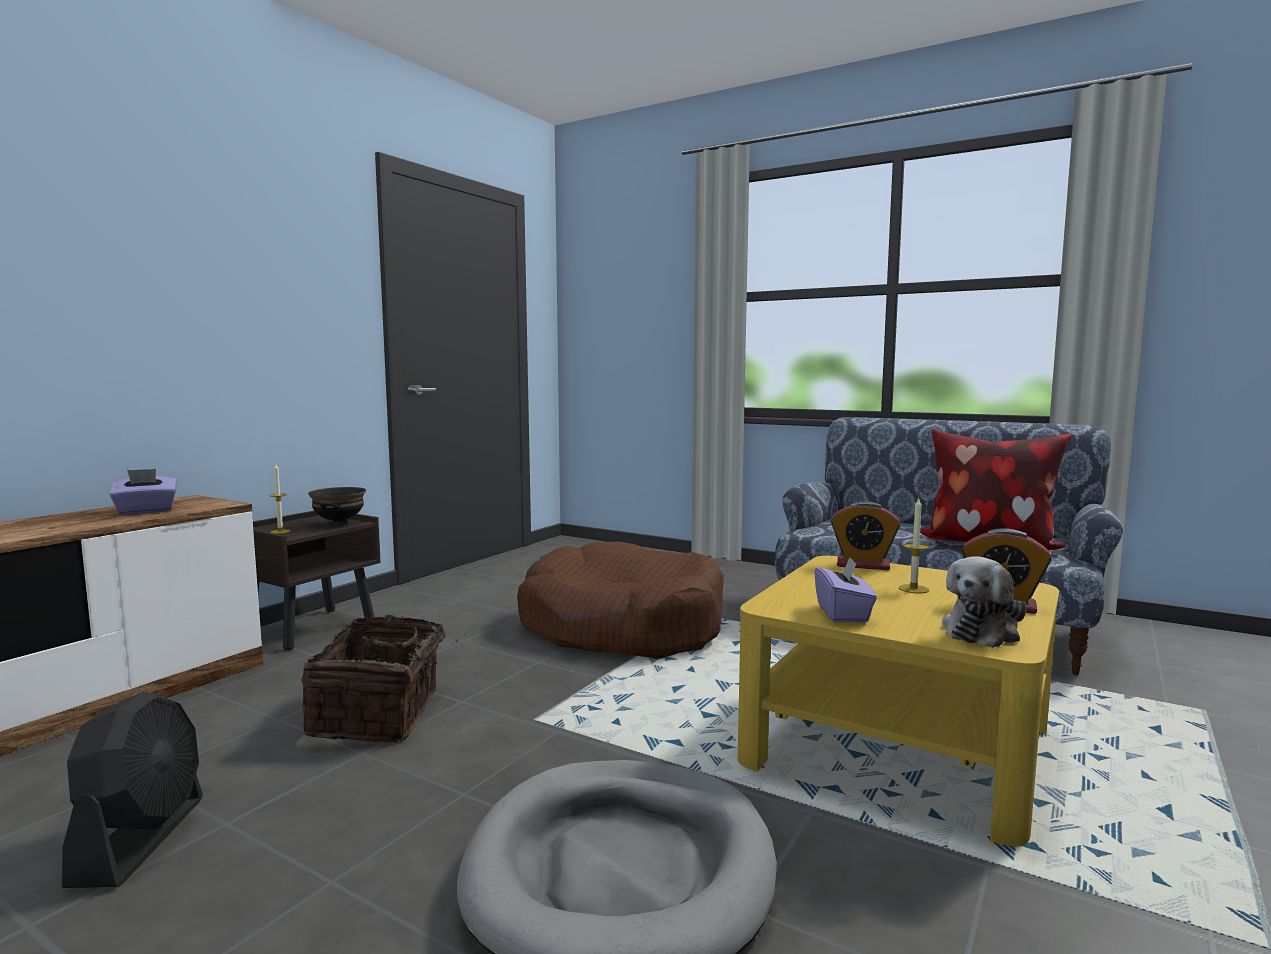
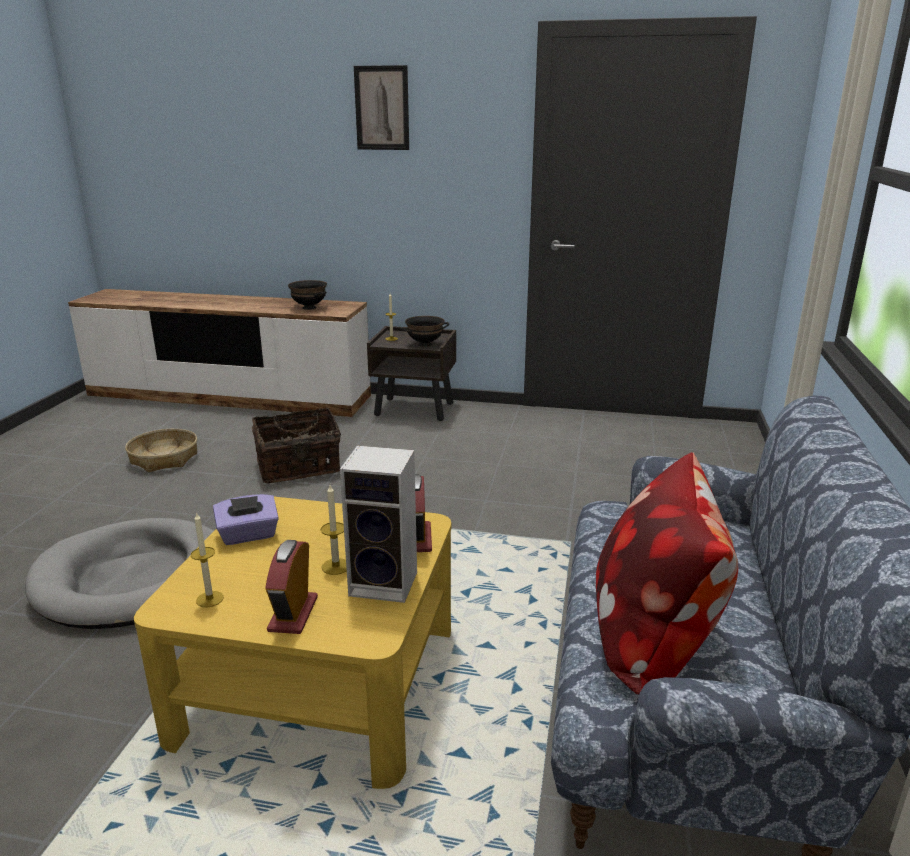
camera: 70 degrees right, 15 degrees up
black fan [62,691,203,888] -> basket [125,429,197,472]
purple tissue box [110,469,177,515] -> black bowl [288,280,327,310]
brown dog bed [517,542,724,658] -> none
plush toy [942,556,1027,648] -> candle [191,512,224,607]
none -> speaker [340,445,417,603]
none -> picture [354,65,409,150]

